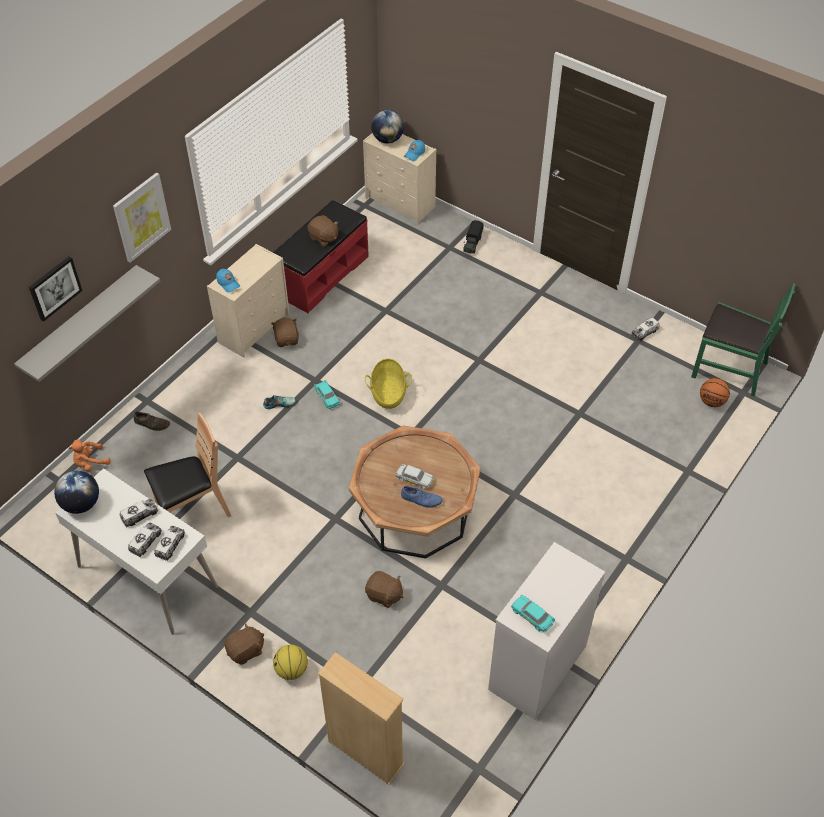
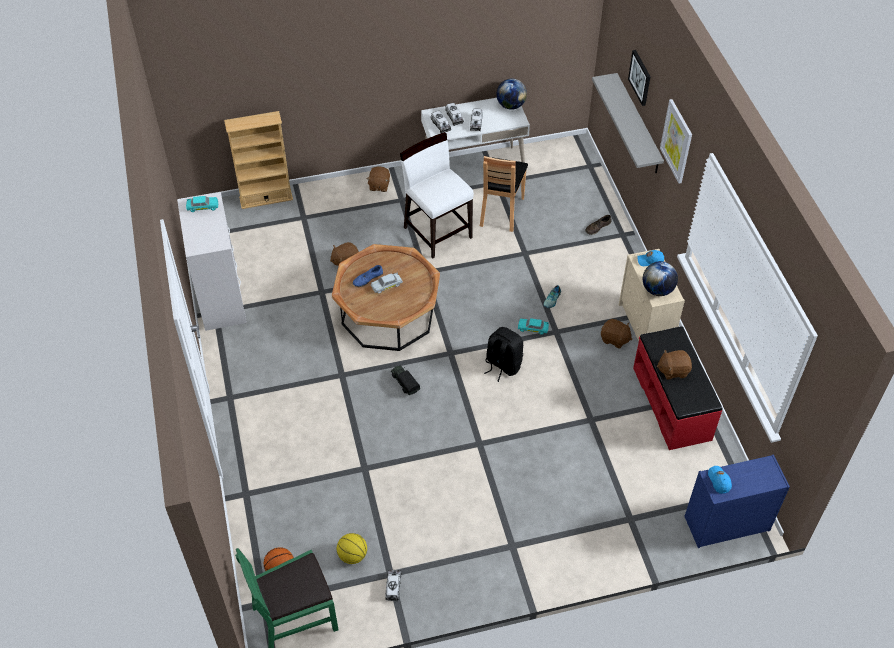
camera: 130 degrees right, 0 degrees up
orange plush toy [69,440,111,472] -> none
basketball [273,645,308,680] -> basketball moved to [337,533,367,564]
beige dresser [363,133,436,224] -> blue dresser [684,454,790,548]
basket [365,358,412,409] -> black backpack [484,327,523,382]
globe [371,110,404,143] -> globe moved to [643,261,678,296]
toy truck [463,220,484,254] -> toy truck moved to [391,365,420,395]
none -> white chair [400,132,474,258]

